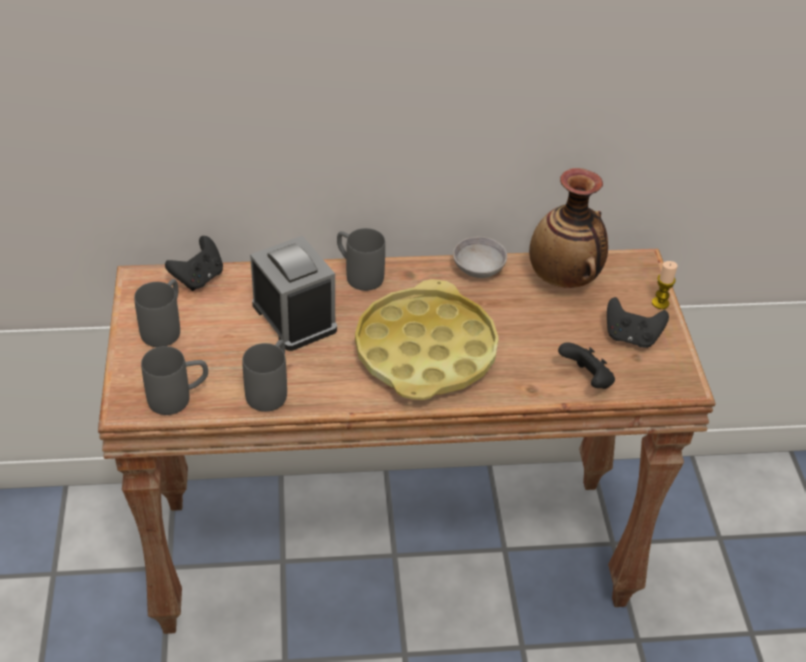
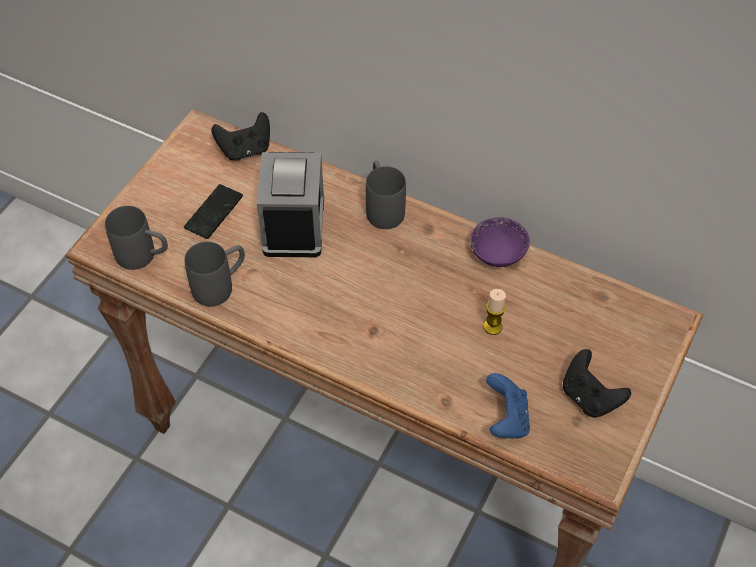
camera: 35 degrees right, 10 degrees up
grey mug [134,279,180,347] -> none
yellow tray [355,279,499,400] -> none
grey bowl [453,237,507,278] -> purple bowl [470,217,530,267]
vase [529,168,608,288] -> none
black game controller [558,342,615,389] -> blue game controller [486,373,530,438]
candle [652,261,678,309] -> candle moved to [483,289,506,335]
none -> phone [184,184,243,239]

